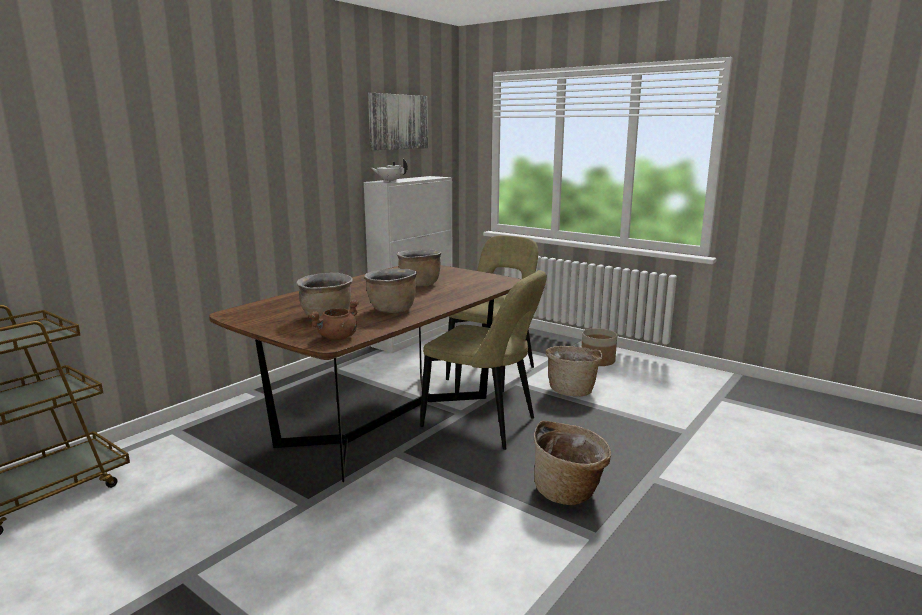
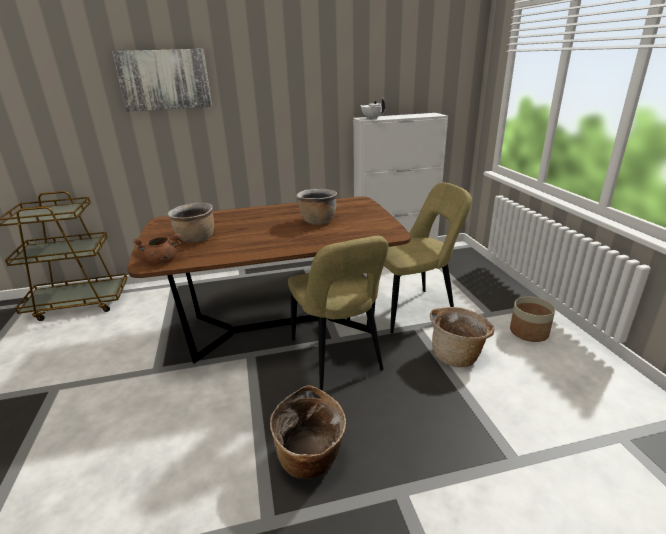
camera: 40 degrees right, 10 degrees up
brown cooking pot [364,268,417,313] -> none
picture [368,93,428,150] -> picture moved to [112,49,212,111]

